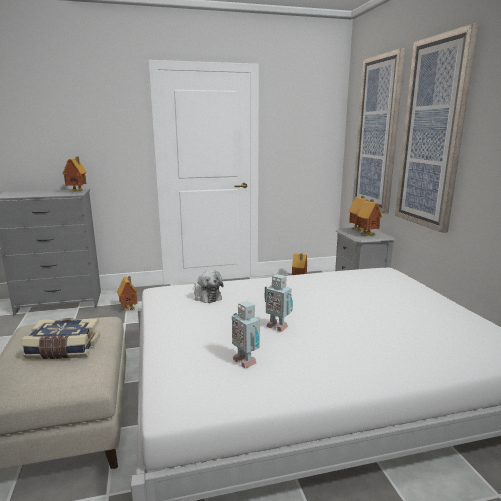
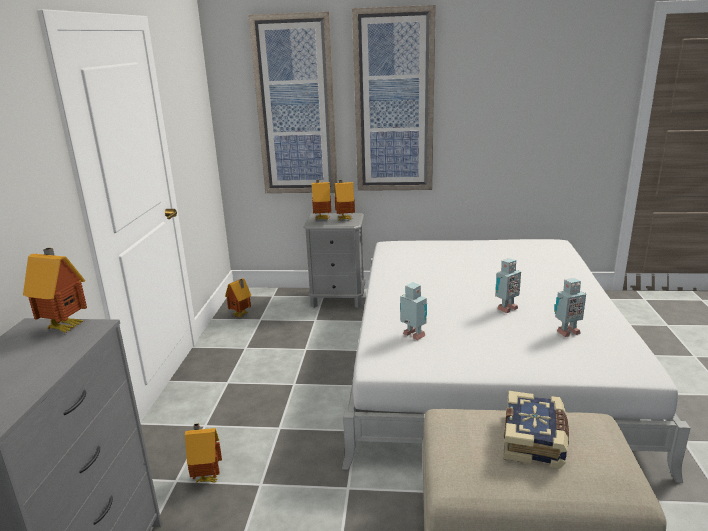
camera: 70 degrees left, 5 degrees up
plush toy [194,270,223,303] -> toy robot [400,282,427,340]

